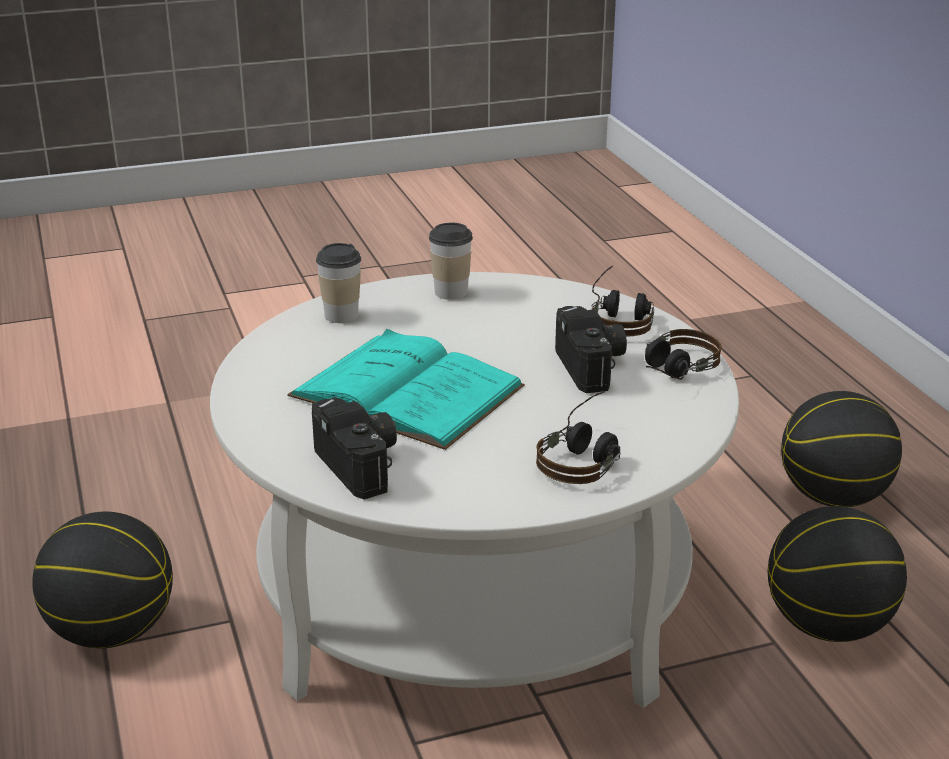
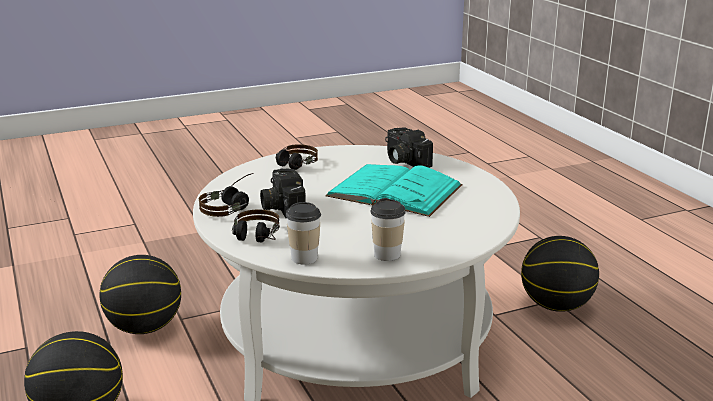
camera: 175 degrees right, 5 degrees down
cup [316,243,361,323] -> cup moved to [286,202,321,264]

